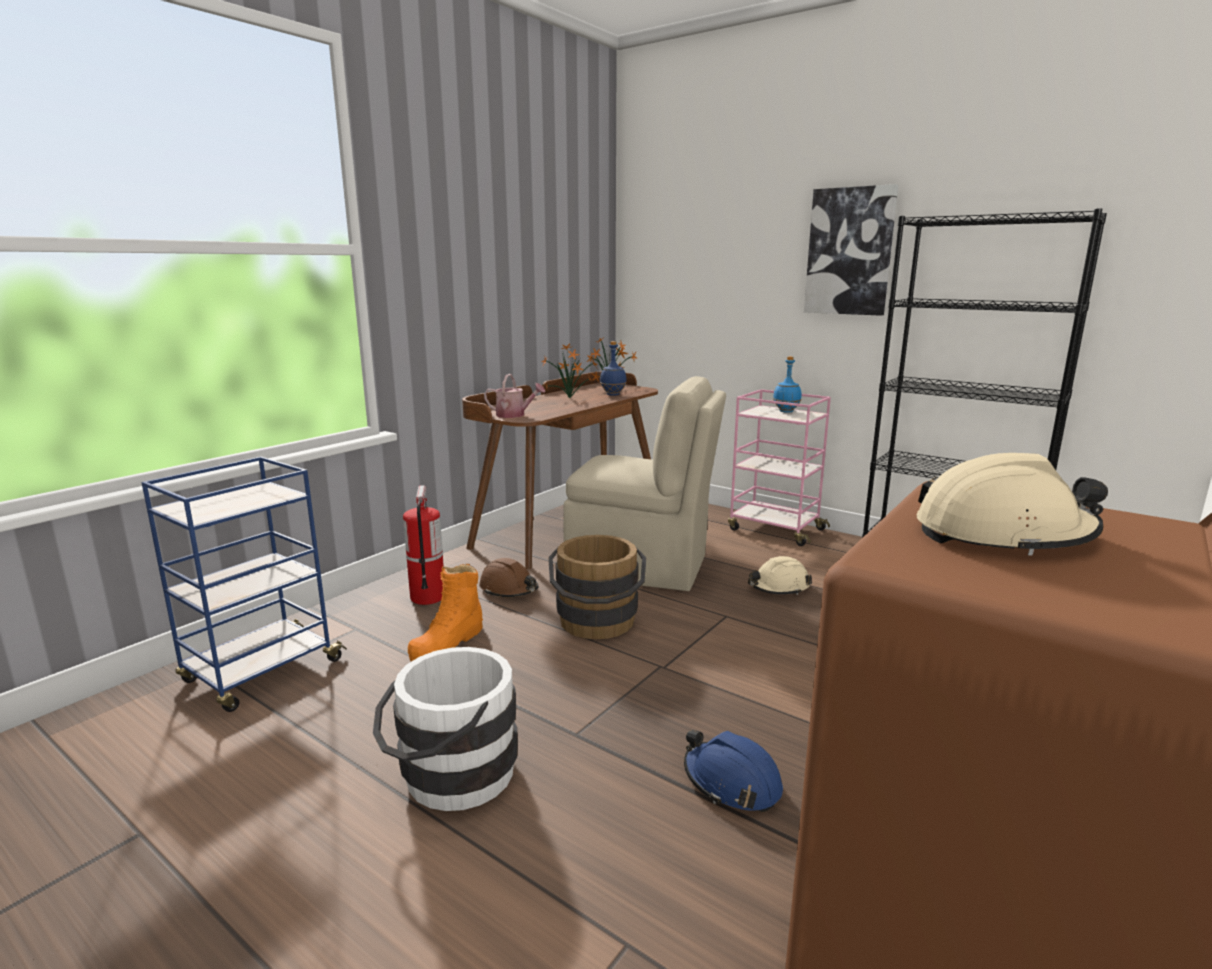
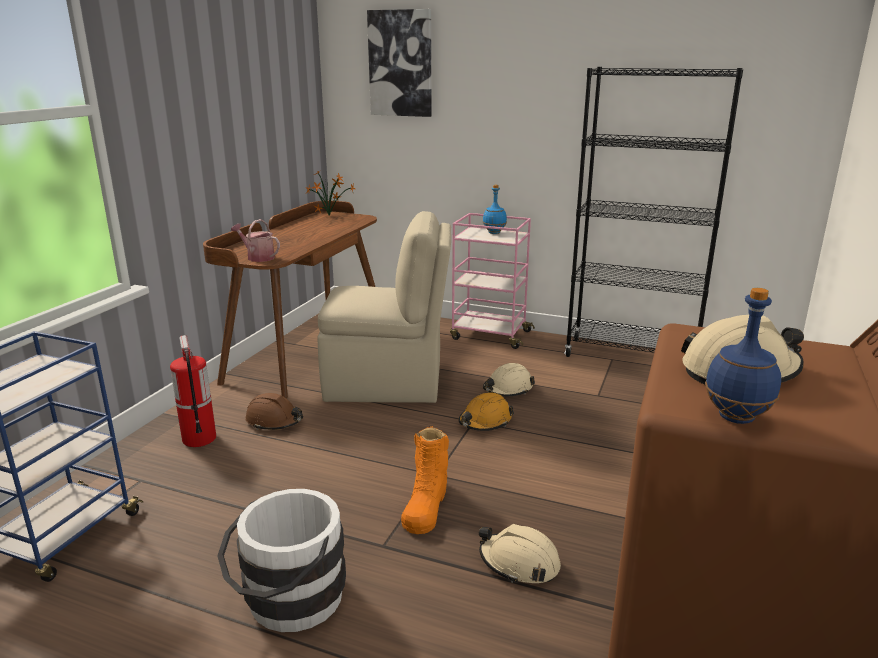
camera: 15 degrees left, 5 degrees up
orange boot [408,564,483,662] -> orange boot moved to [401,426,449,534]
watering can [484,374,545,418] -> watering can turned 150 degrees counterclockwise [231,219,280,262]
potted plant [541,344,598,398] -> none
brown bucket [548,535,646,639] -> none
blue bottle [600,341,627,396] -> blue bottle moved to [705,288,781,424]
blue hard hat [684,730,783,812] -> beige hard hat [479,524,561,583]
picture [804,184,898,316] -> picture moved to [367,9,432,117]
none -> orange hard hat [458,392,514,431]

